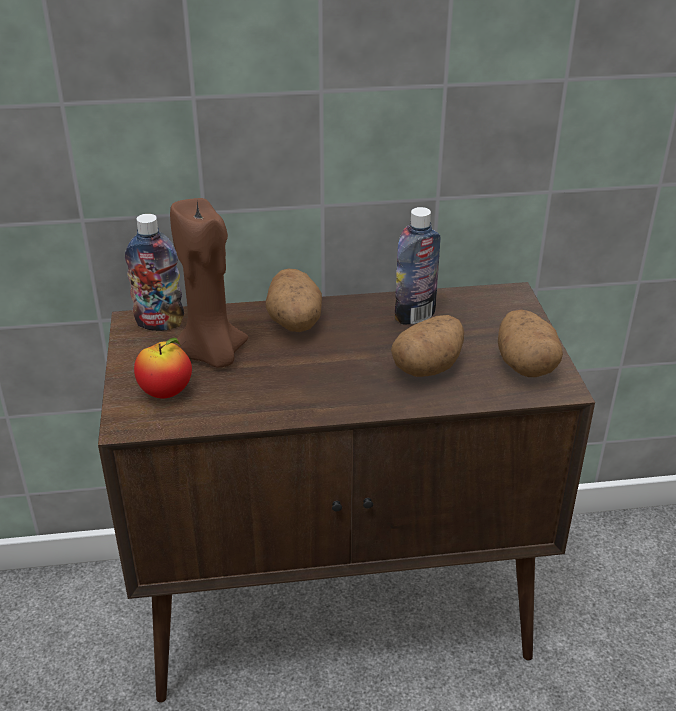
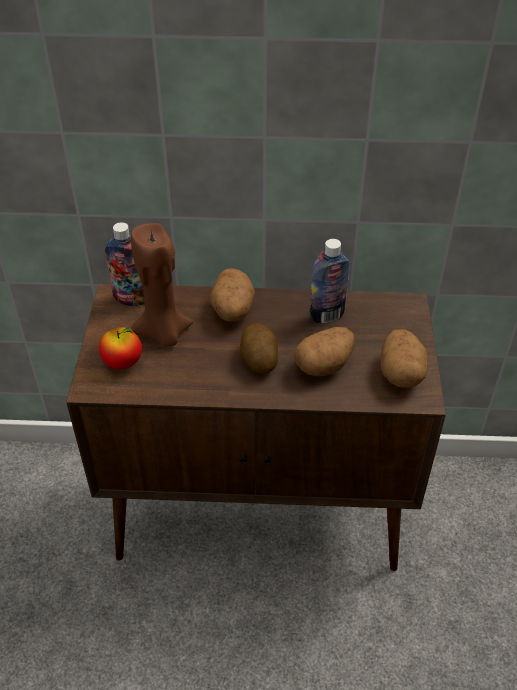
camera: 10 degrees right, 10 degrees up
none -> potato [240,323,278,374]

